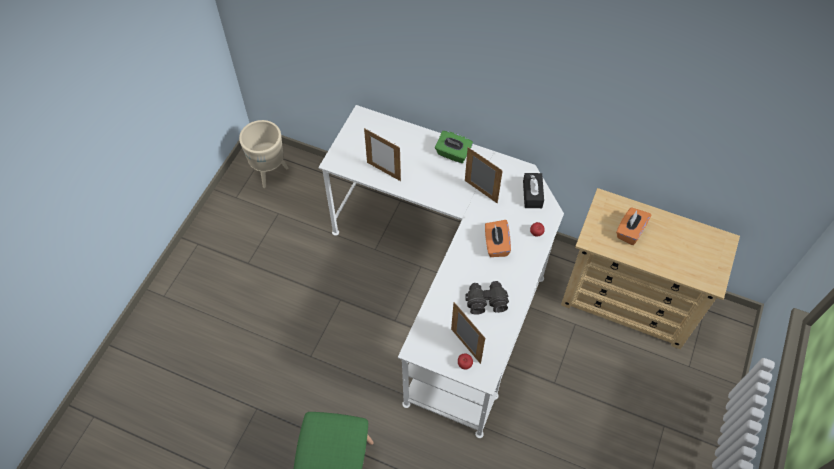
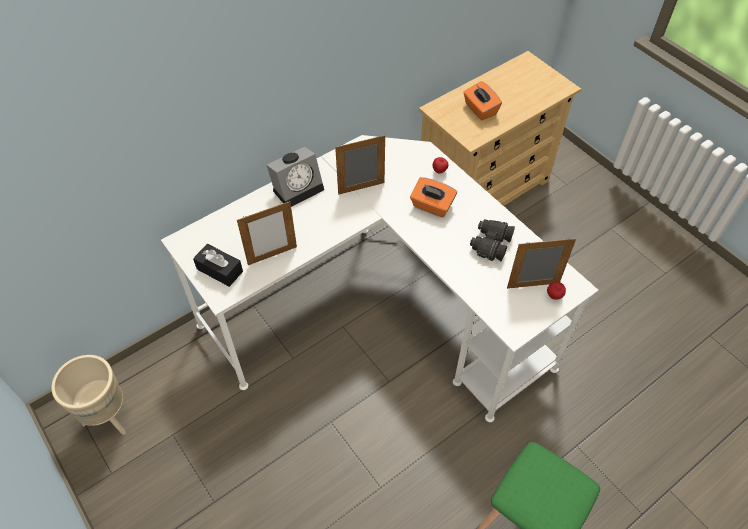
camera: 60 degrees left, 5 degrees down
green tissue box [435,131,473,163] -> alarm clock [267,147,324,207]
black tissue box [523,173,544,208] -> black tissue box moved to [193,244,243,287]

